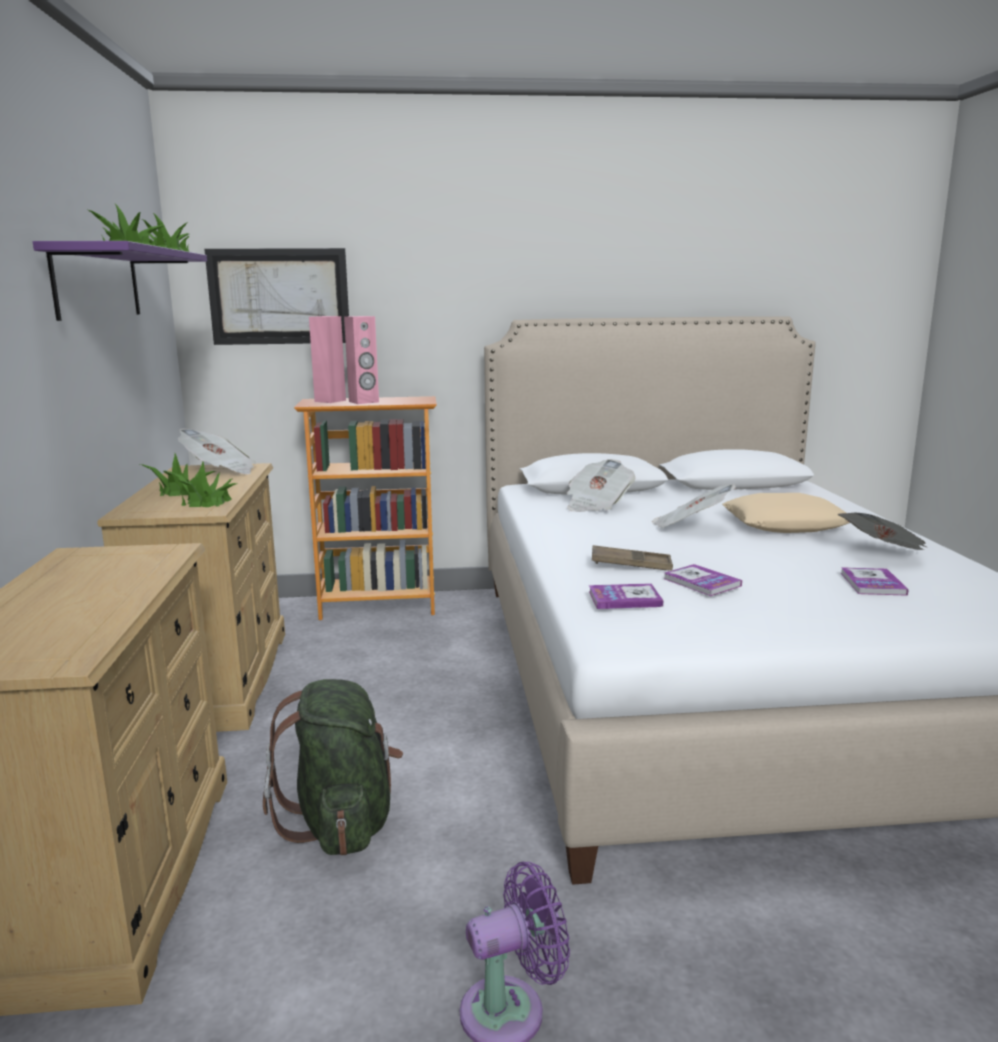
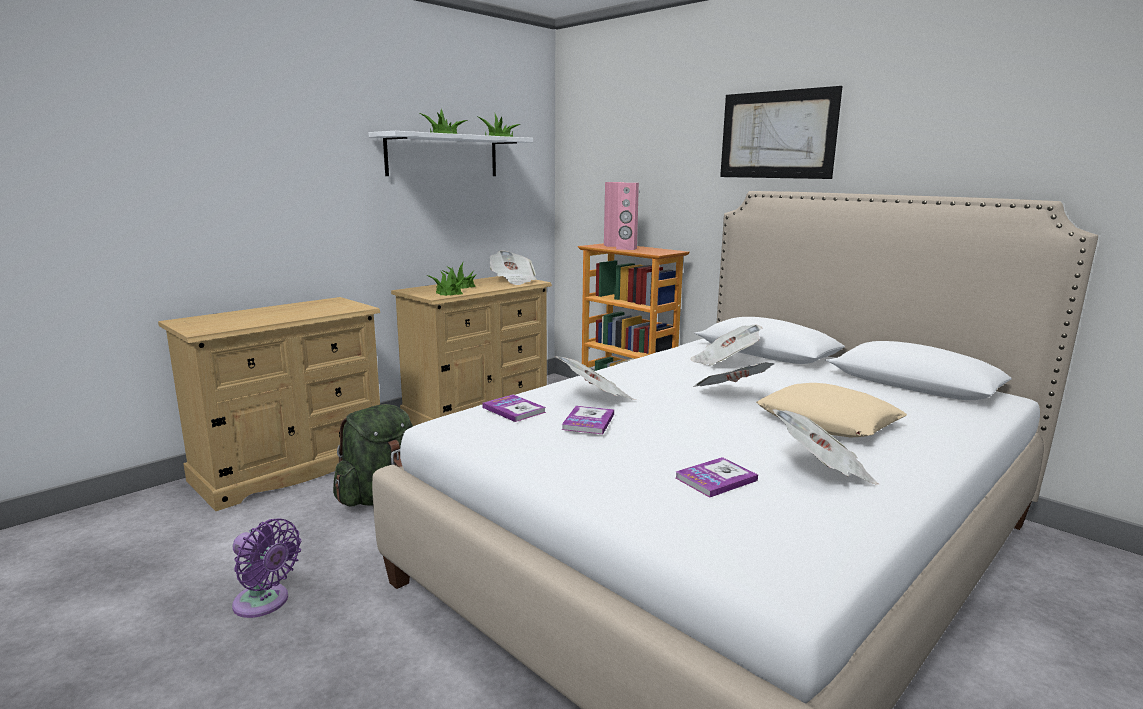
camera: 50 degrees right, 0 degrees up
purple shelf [33,241,207,321] -> white shelf [368,131,533,176]
picture [204,248,349,345] -> picture moved to [720,86,843,179]
brown tray [592,545,673,570] -> newspaper [555,356,636,400]

